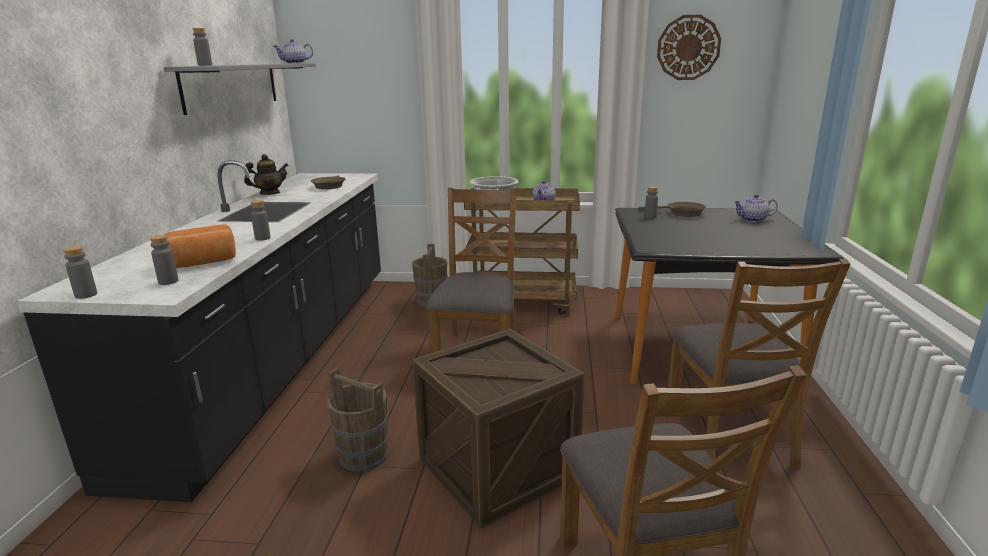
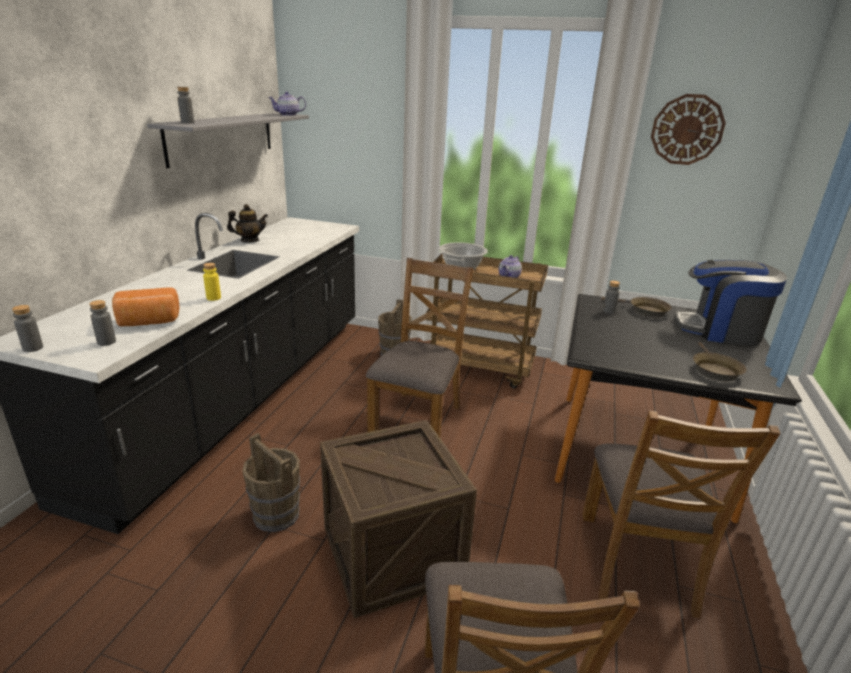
camera: 10 degrees right, 5 degrees up
grey bottle [251,200,271,241] -> yellow bottle [203,263,221,301]
brown frying pan [311,176,345,189] -> brown frying pan moved to [693,342,746,381]
teapot [733,194,778,222] -> coffee machine [674,260,787,345]

